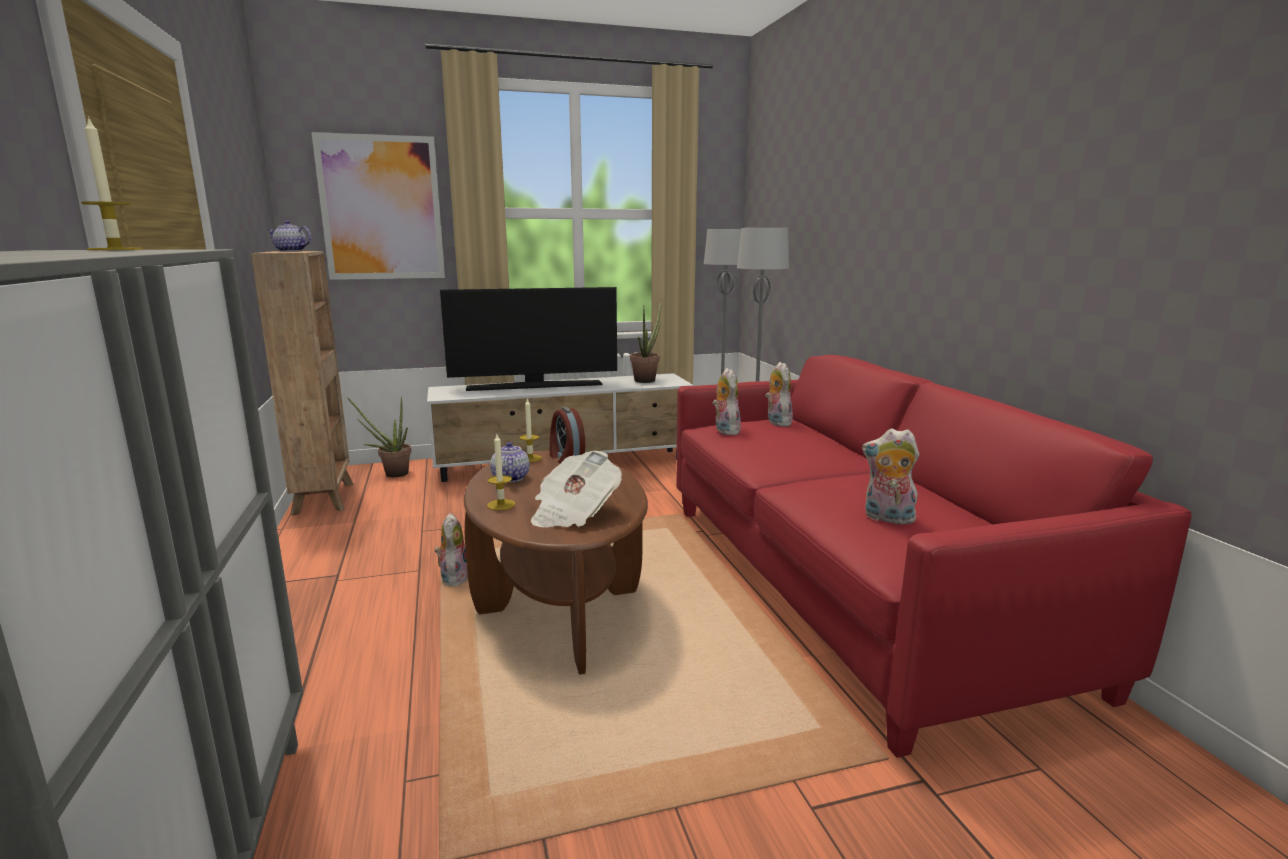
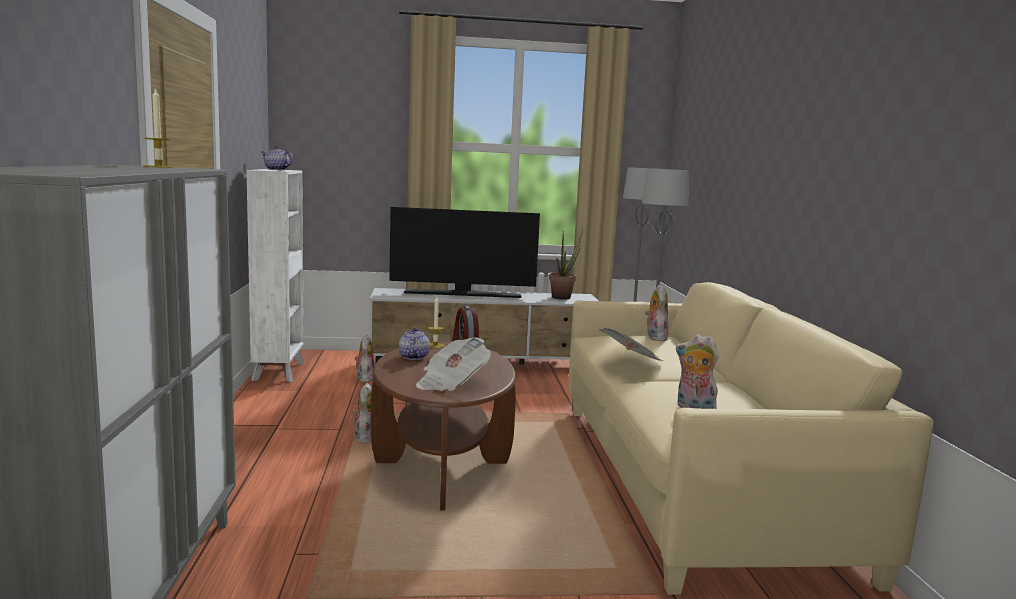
camera: 10 degrees right, 5 degrees down
brown bookcase [251,251,354,516] -> white bookcase [246,169,304,382]
picture [311,132,445,280] -> none
potted plant [347,396,411,477] -> none
candle [487,434,515,510] -> none
red sofa [676,355,1192,758] -> beige sofa [568,282,934,595]
plush toy [713,368,741,435] -> plush toy moved to [355,335,374,382]
none -> newspaper [599,328,663,361]

